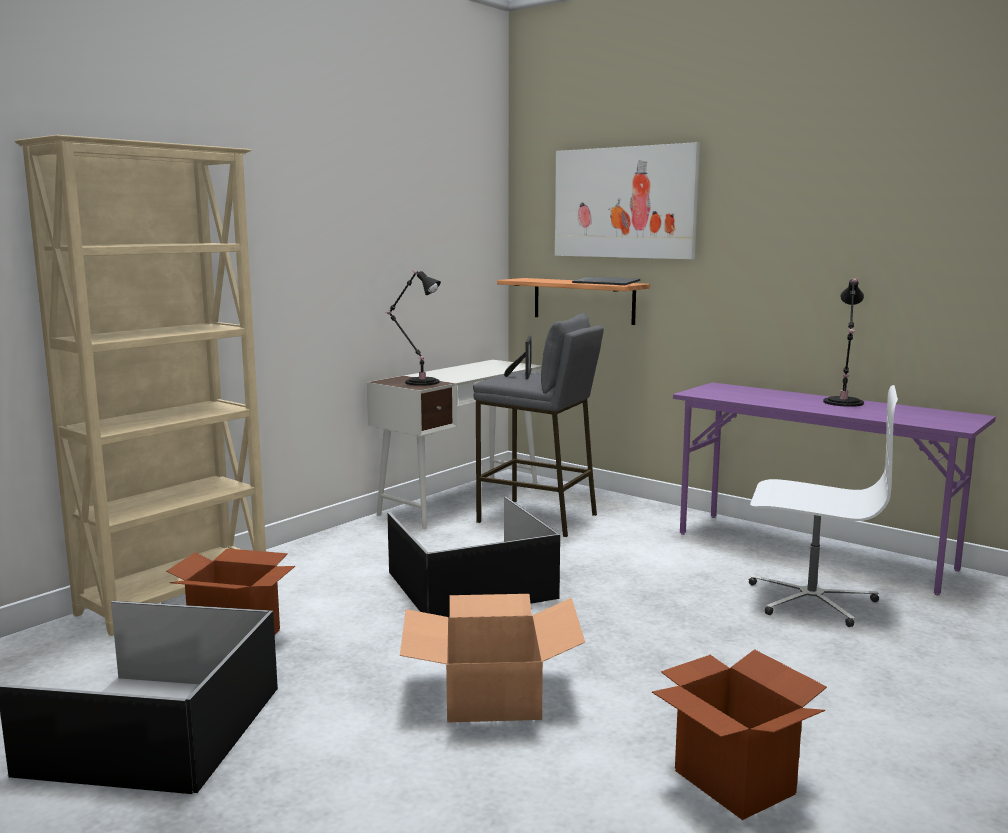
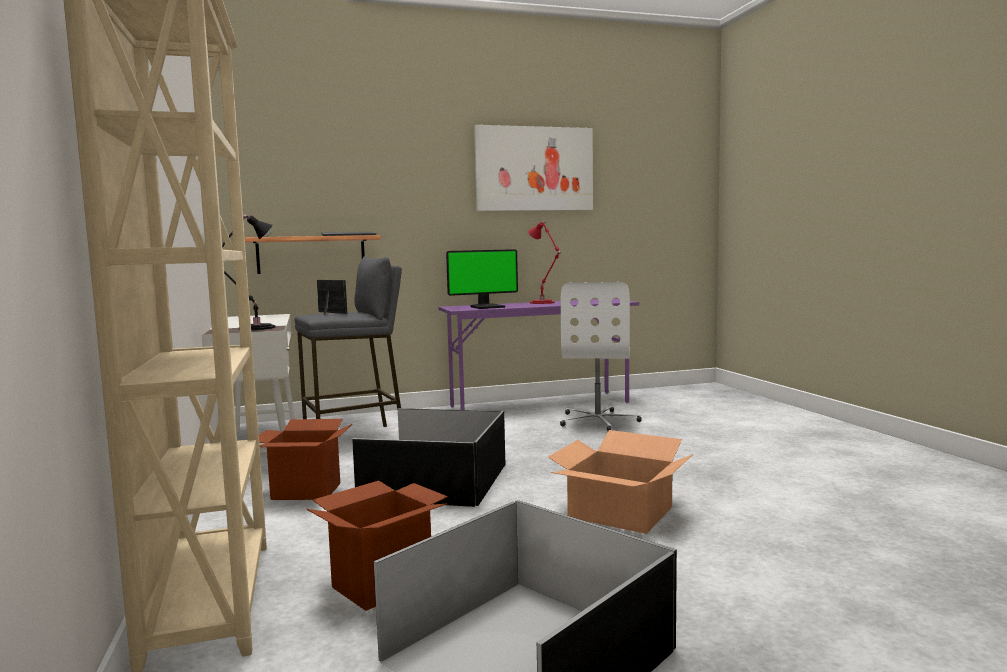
camera: 55 degrees left, 5 degrees down
picture [555,142,700,259] -> picture moved to [474,125,593,211]
cardboard box [652,649,827,820] -> cardboard box moved to [259,419,352,500]
white office chair [749,385,898,627] -> white office chair turned 135 degrees clockwise [560,282,642,431]
black table lamp [823,278,864,407] -> red table lamp [529,221,562,304]
none -> monitor [446,249,518,309]

